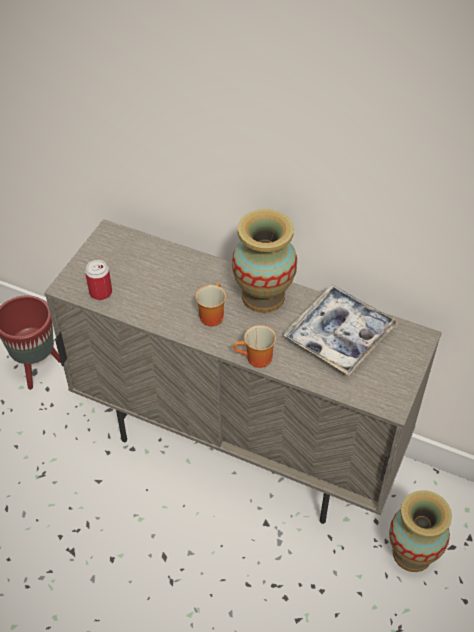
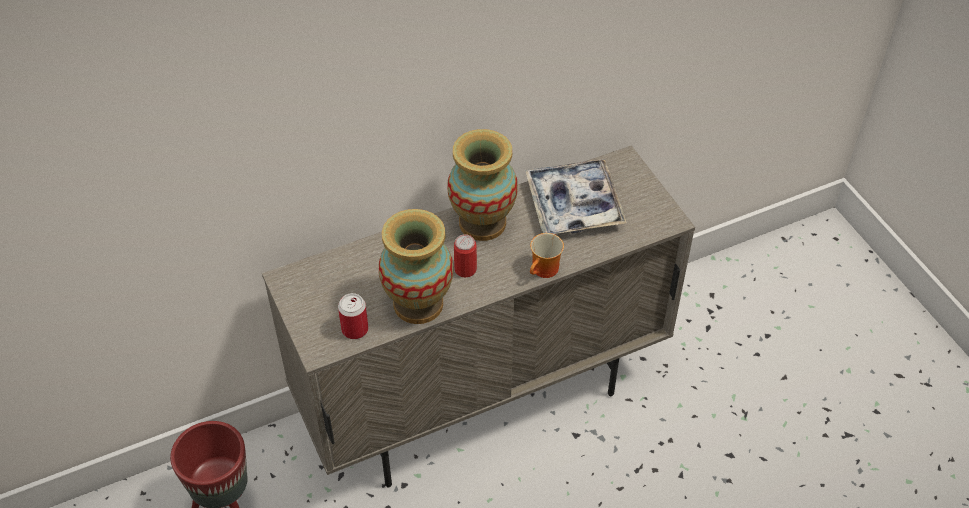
camera: 50 degrees left, 0 degrees up
mug [195,283,226,326] -> can [454,234,477,278]
vase [389,490,452,572] -> vase moved to [379,209,453,324]

